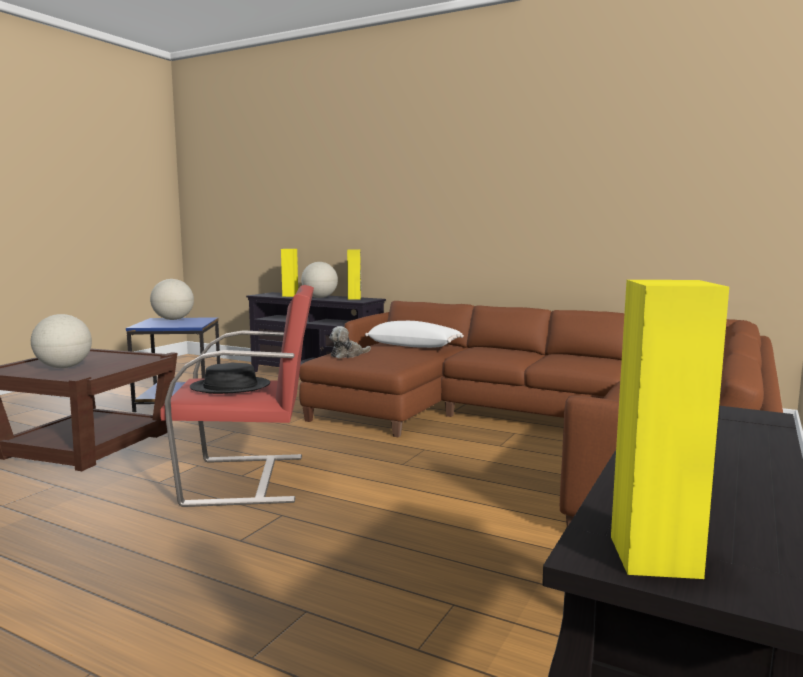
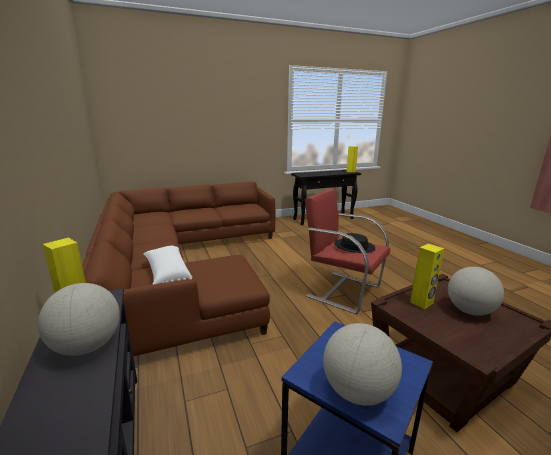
camera: 140 degrees left, 10 degrees up
yellow speaker [281,249,298,297] -> yellow speaker moved to [410,244,444,309]
plush toy [329,326,371,358] -> none

